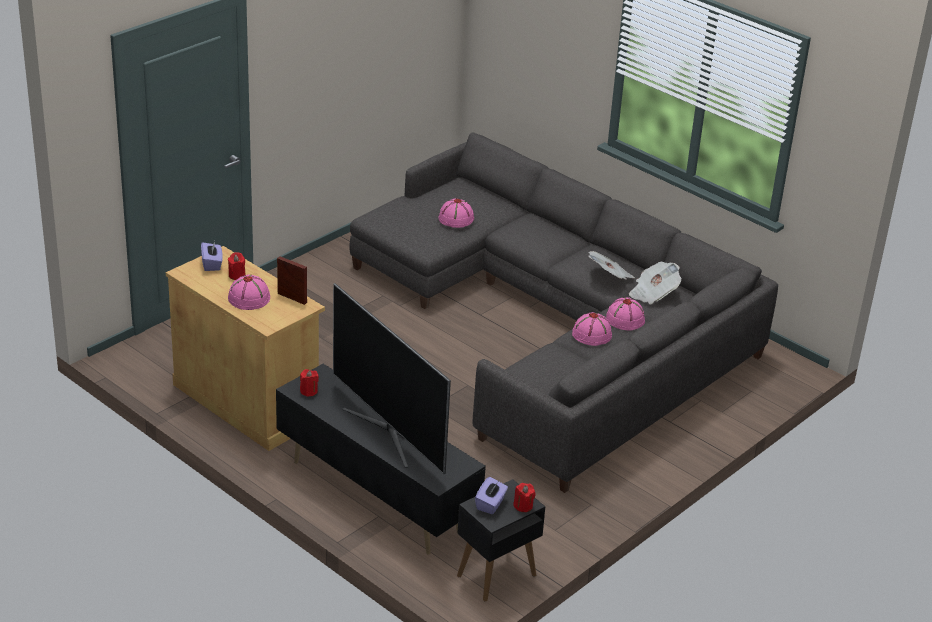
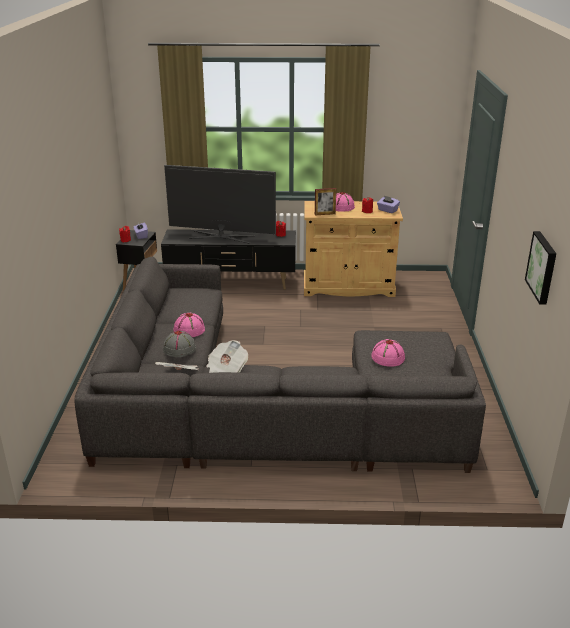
camera: 140 degrees right, 5 degrees down
pink hat [606,298,645,330] -> grey hat [163,331,196,357]
none -> picture [525,231,556,305]

